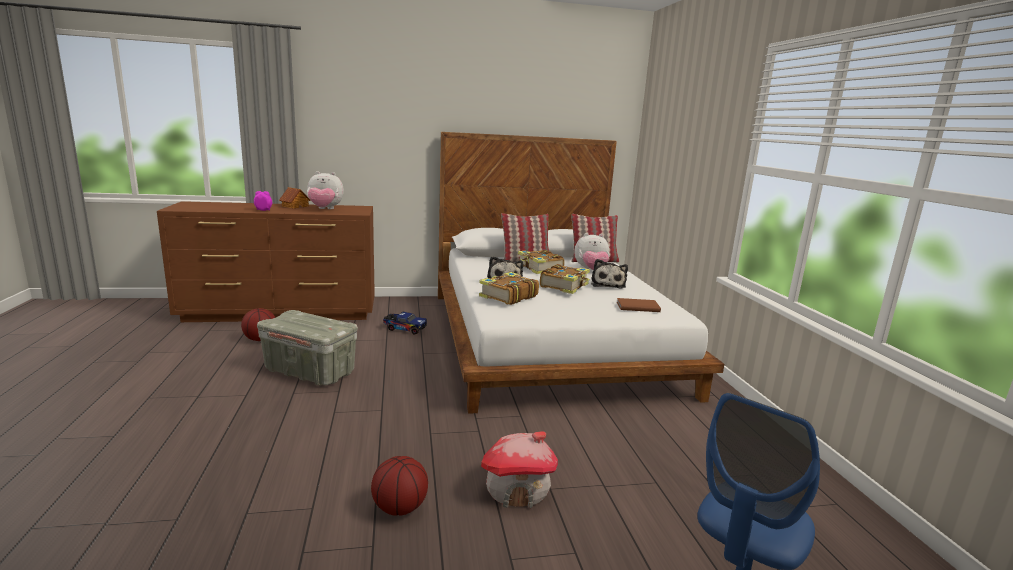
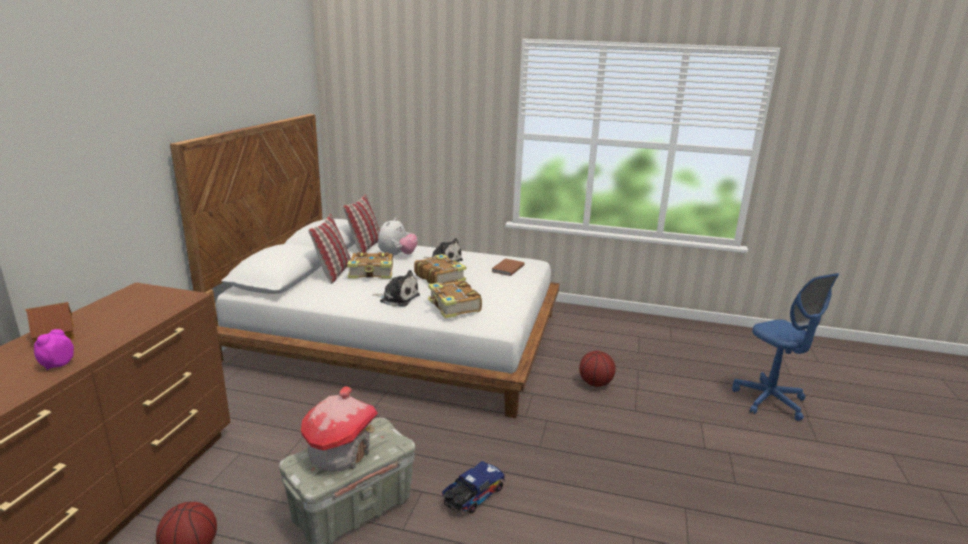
camera: 65 degrees left, 5 degrees up
plush toy [307,171,344,209] -> none
basketball [371,456,428,516] -> basketball moved to [579,351,616,387]
toy truck [383,312,427,335] -> toy truck moved to [442,461,505,514]
toy house [481,432,558,508] -> toy house moved to [301,386,378,471]

